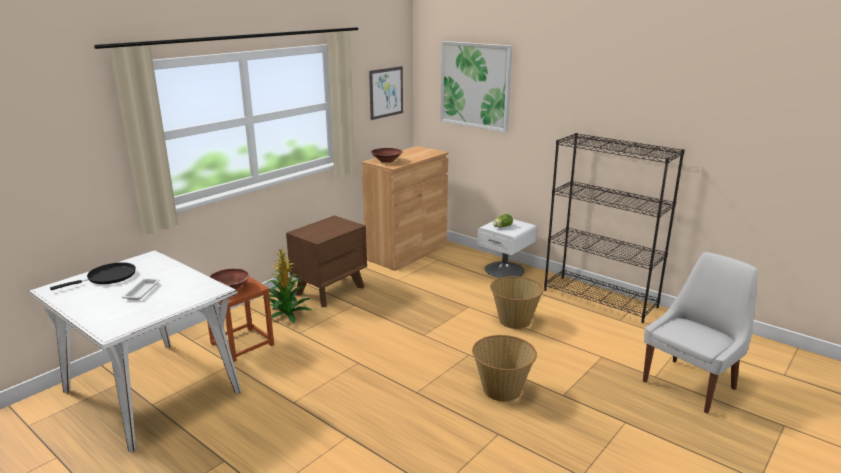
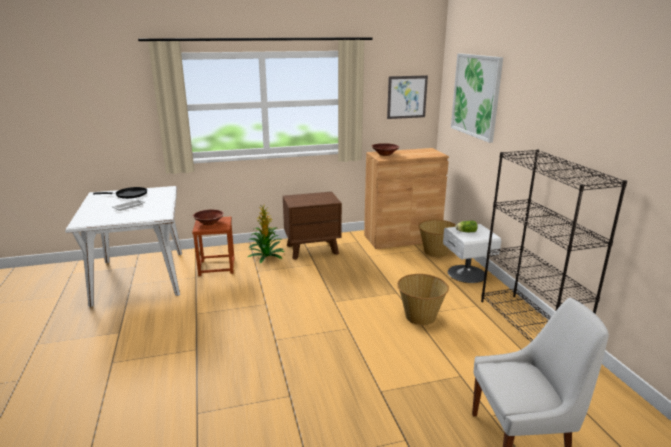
camera: 35 degrees right, 0 degrees up
basket [472,335,537,402] -> basket moved to [419,220,456,257]

